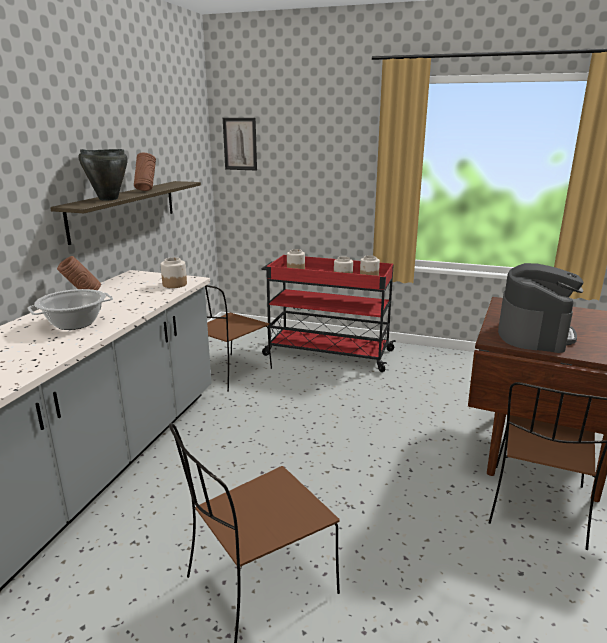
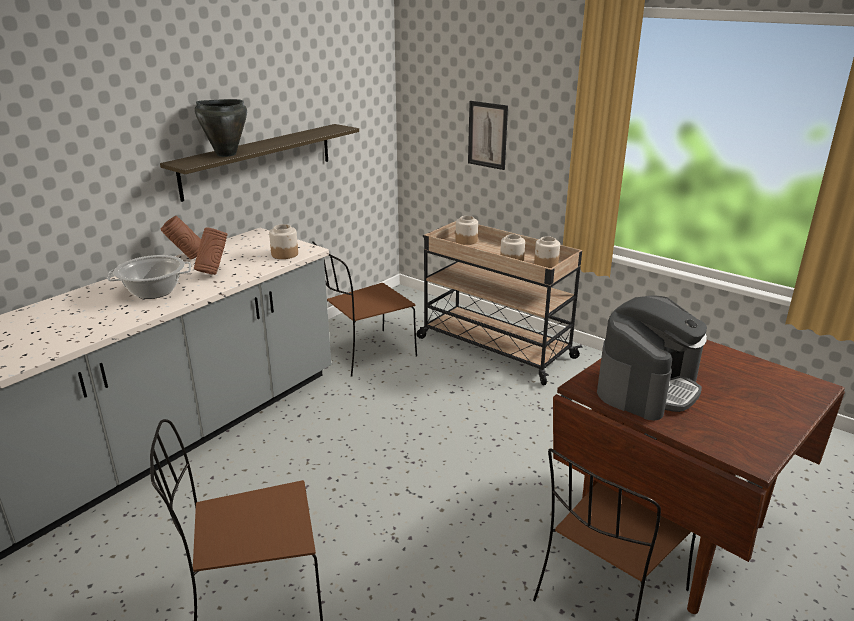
camera: 20 degrees right, 5 degrees up
brown vase [134,153,156,191] -> brown vase moved to [194,227,227,275]
picture [223,118,257,171] -> picture moved to [468,101,508,170]
red cart [262,255,396,372] -> beige cart [417,221,582,385]

